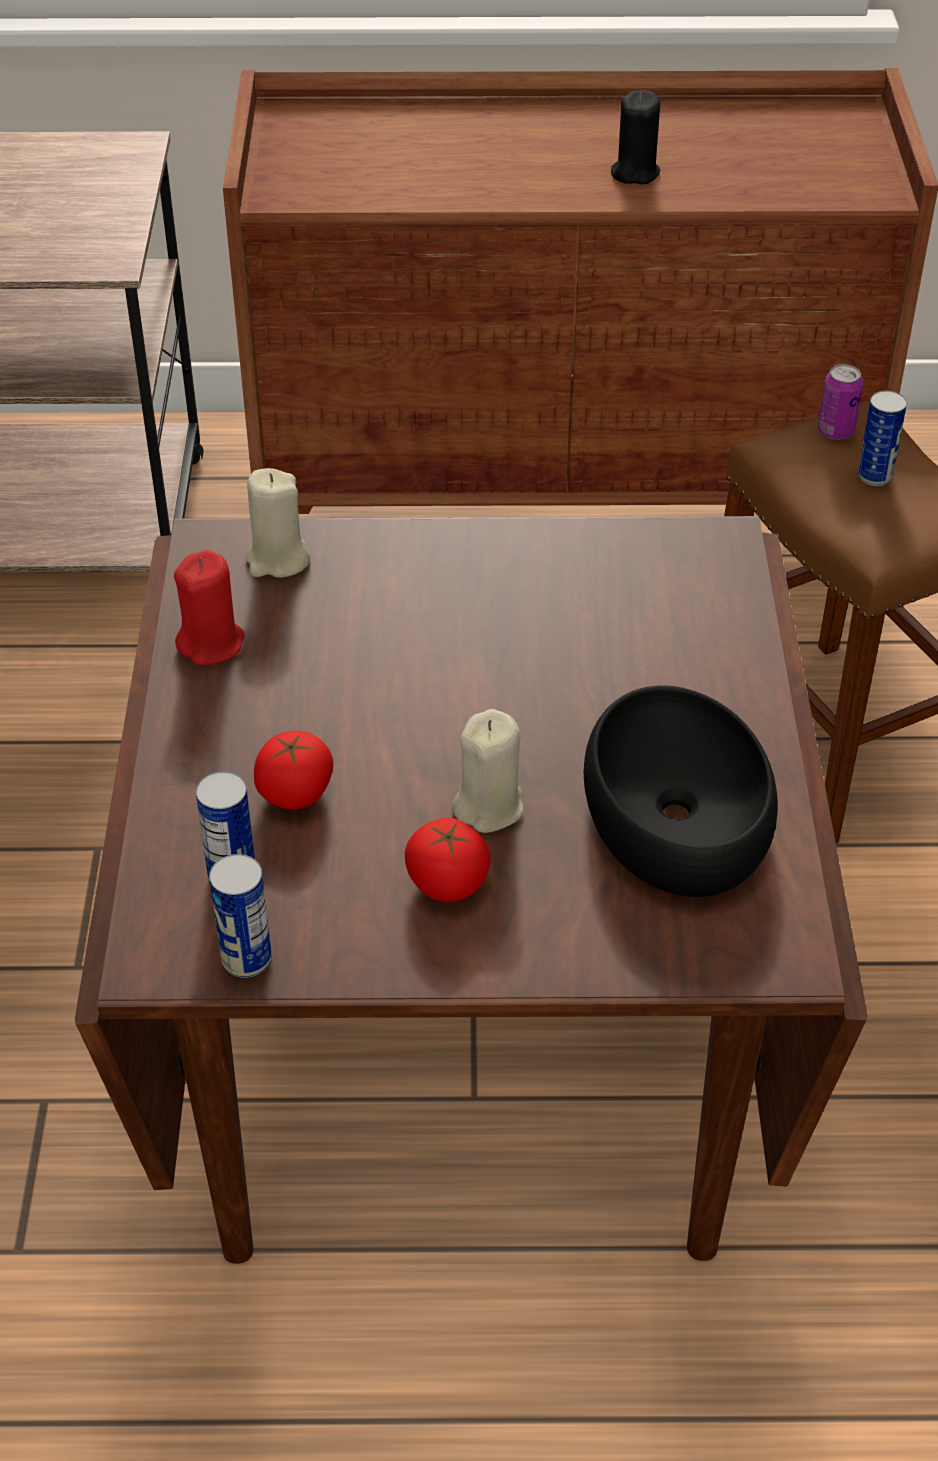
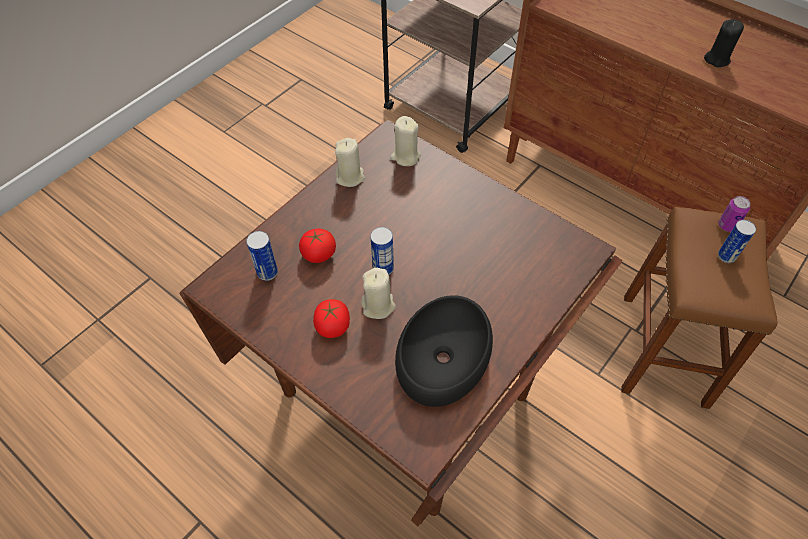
camera: 40 degrees right, 10 degrees up
red candle [174,550,245,665] -> beige candle [335,138,365,187]
can [209,854,272,978] -> can moved to [370,227,394,275]

